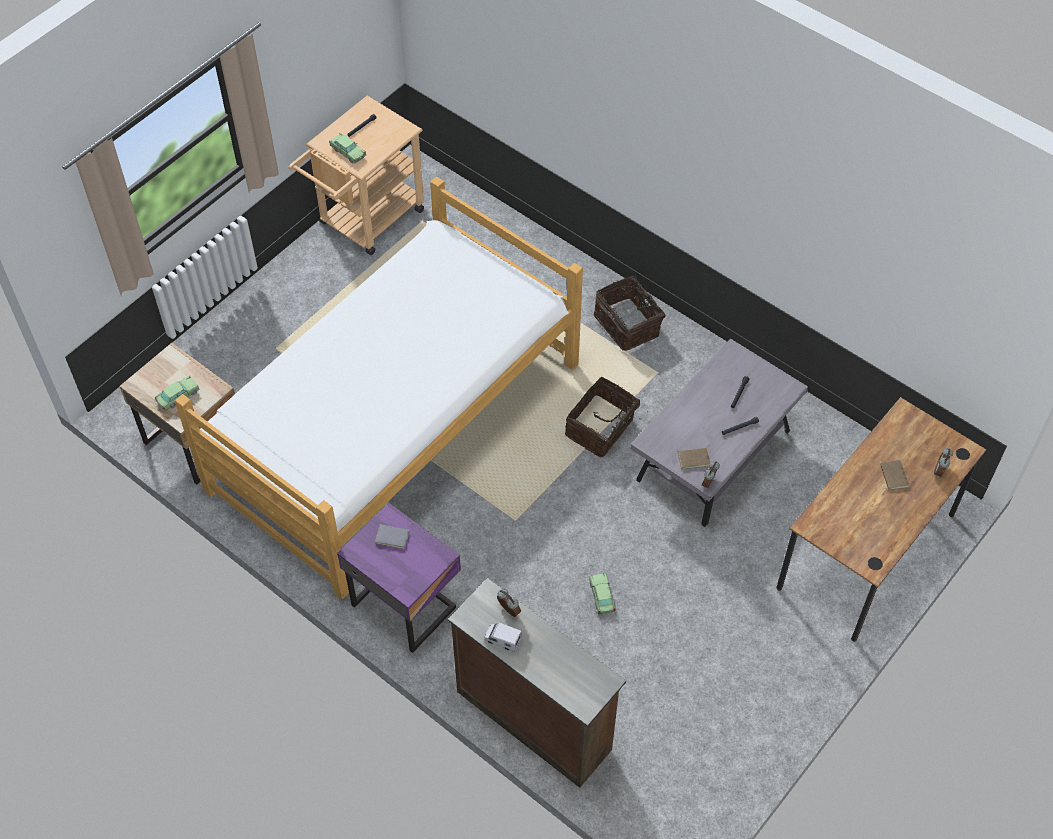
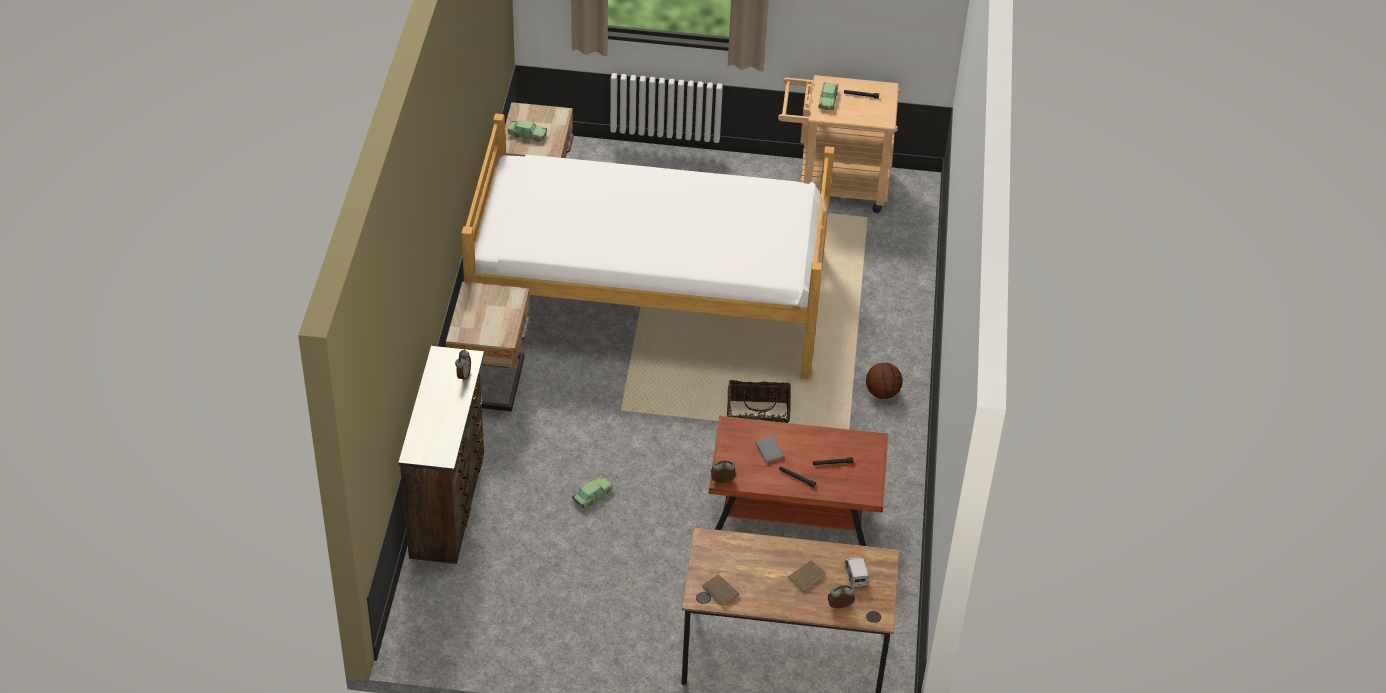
camera: 55 degrees right, 10 degrees down
purple nightstand [337,503,461,653] -> beige nightstand [446,281,530,412]
grey book [375,518,410,549] -> grey book moved to [755,434,784,463]
toy truck [484,622,522,652] -> toy truck moved to [844,557,869,587]
basket [594,275,666,351] -> basketball [866,363,903,399]
grey coffee table [630,338,808,527] -> brown coffee table [709,416,888,546]
brown book [677,446,711,469] -> brown book moved to [702,571,739,606]

